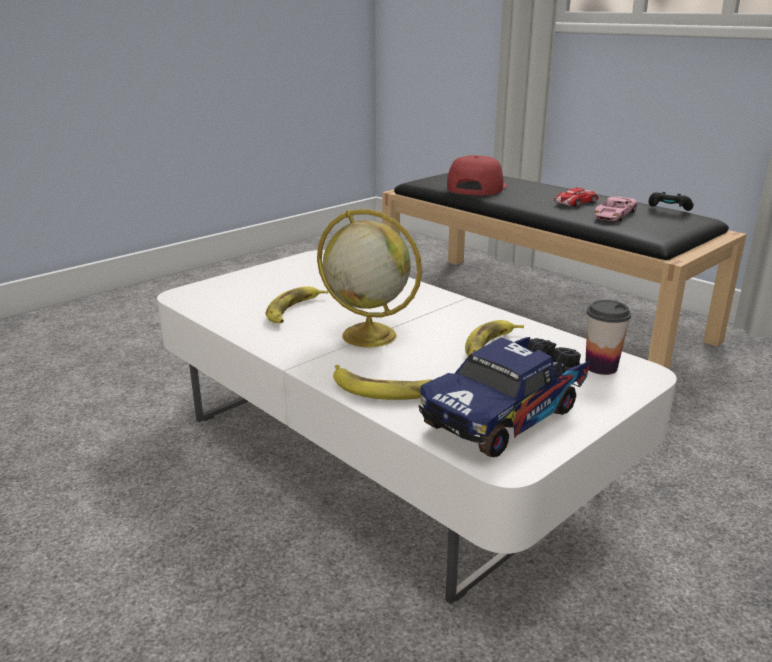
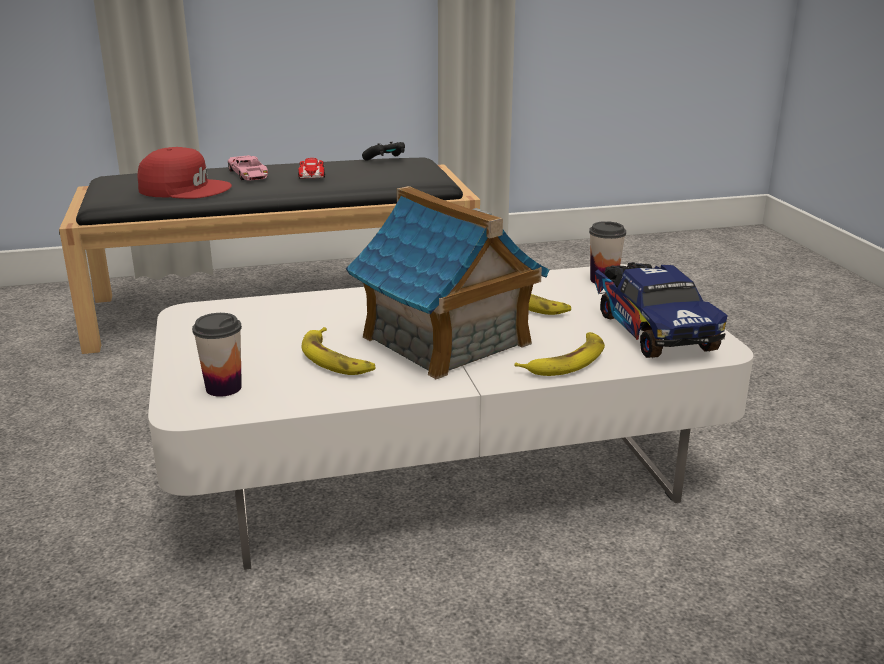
camera: 60 degrees left, 0 degrees up
globe [317,209,422,347] -> toy house [346,186,549,379]
red cap [447,155,507,196] -> red cap turned 135 degrees clockwise [138,147,232,199]
pink toy car [595,196,637,221] -> pink toy car moved to [228,155,268,181]
none -> cup [192,313,242,397]

